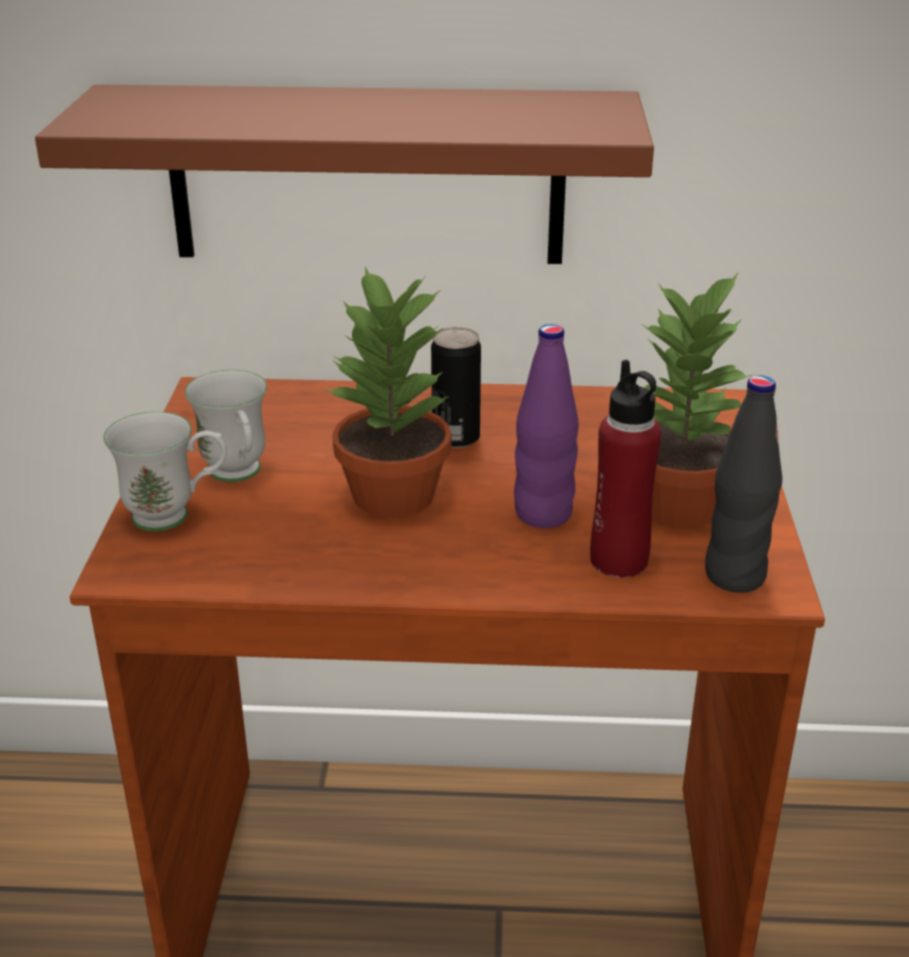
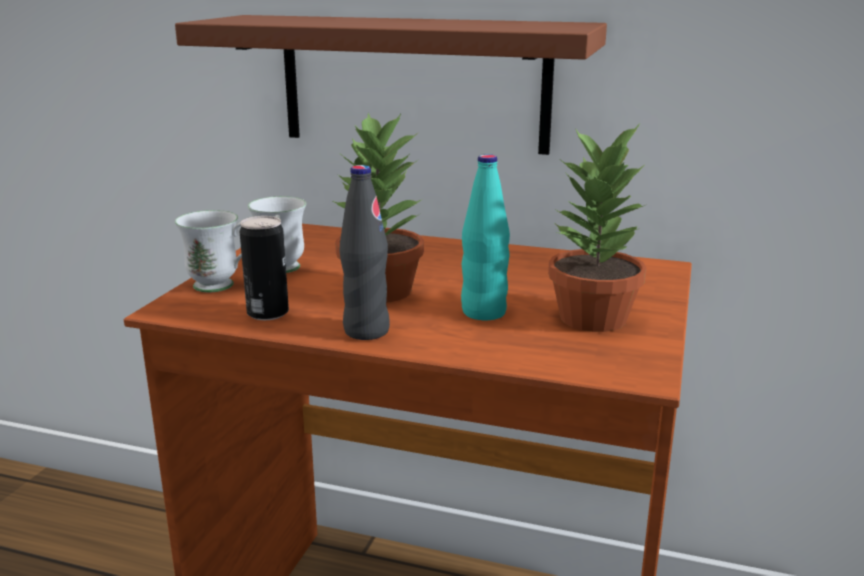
camera: 15 degrees right, 10 degrees down
can [431,327,481,448] -> can moved to [239,216,289,320]
purple bottle [514,324,579,528] -> turquoise bottle [461,154,510,320]
red bottle [590,360,661,577] -> none
black bottle [705,375,782,593] -> black bottle moved to [339,165,390,340]

